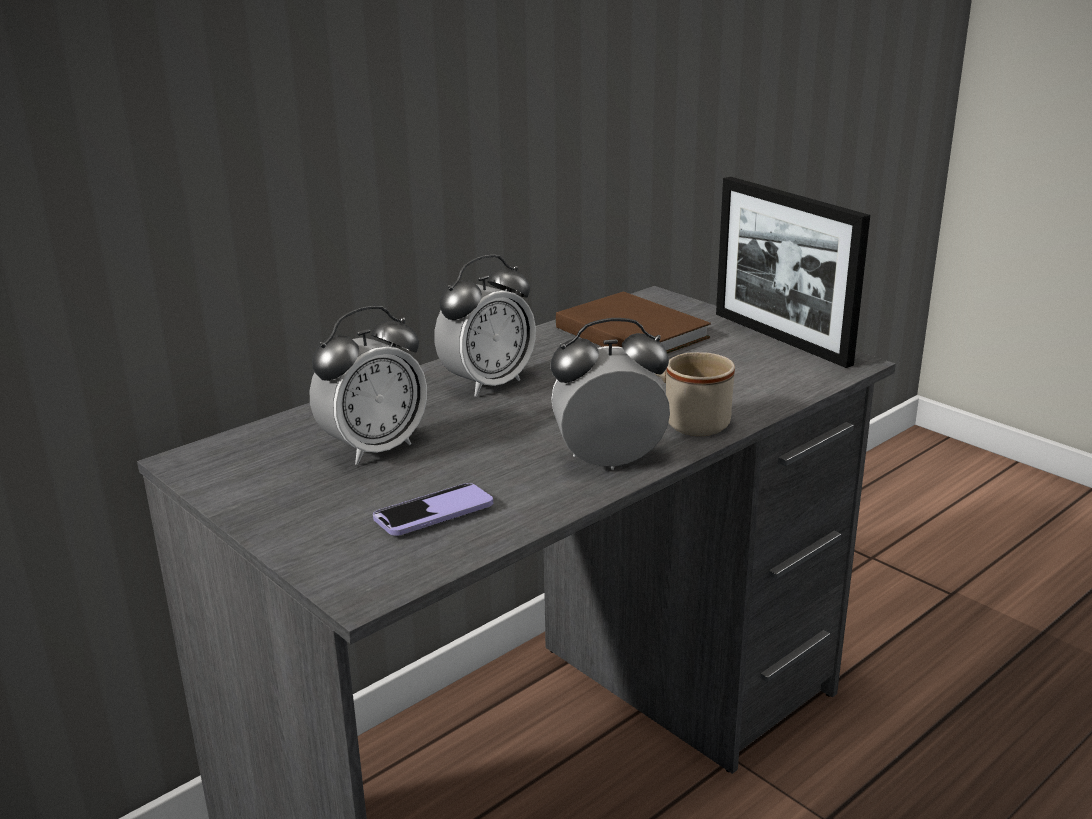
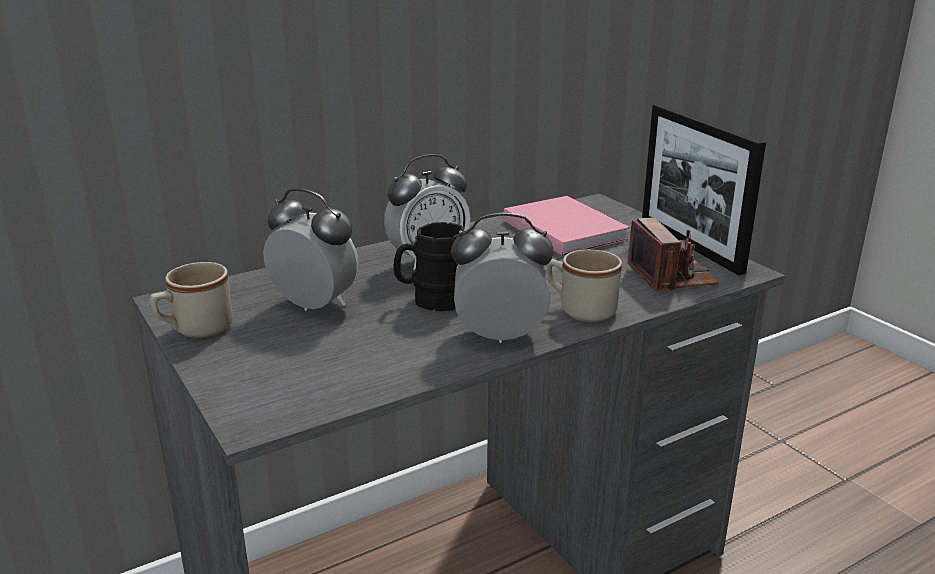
camera: 10 degrees right, 0 degrees up
alarm clock [309,306,427,465] -> alarm clock turned 120 degrees counterclockwise [263,188,359,311]
phone [373,483,493,536] -> none
brown book [556,291,711,354] -> pink book [504,196,630,256]
none -> beige mug [150,262,233,338]
none -> black mug [393,222,464,311]
none -> camera [627,218,719,292]

